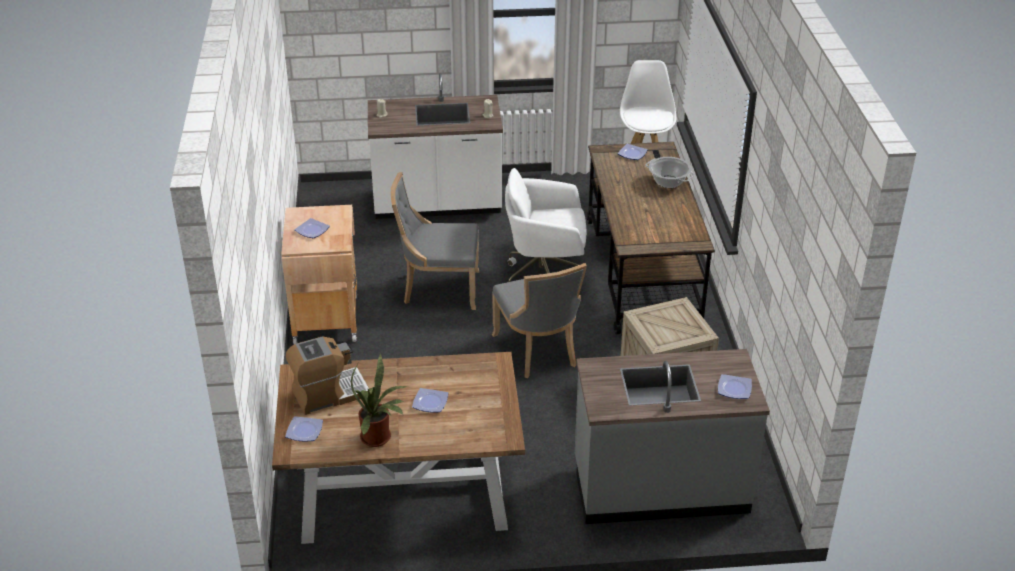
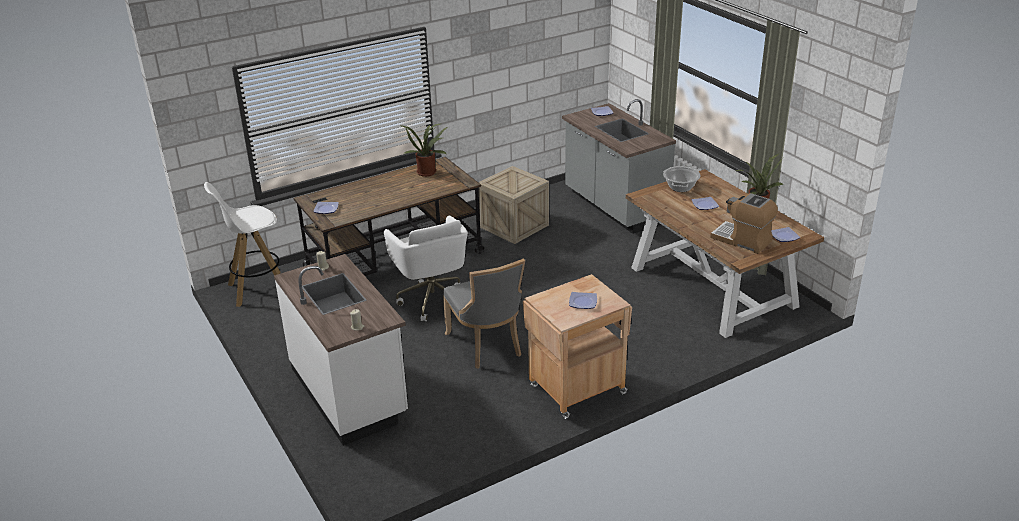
camera: 115 degrees left, 5 degrees down
grey chair [492,263,587,378] -> none
cooking pot [645,157,695,188] -> cooking pot moved to [663,166,701,192]
none -> potted plant [399,124,448,177]

